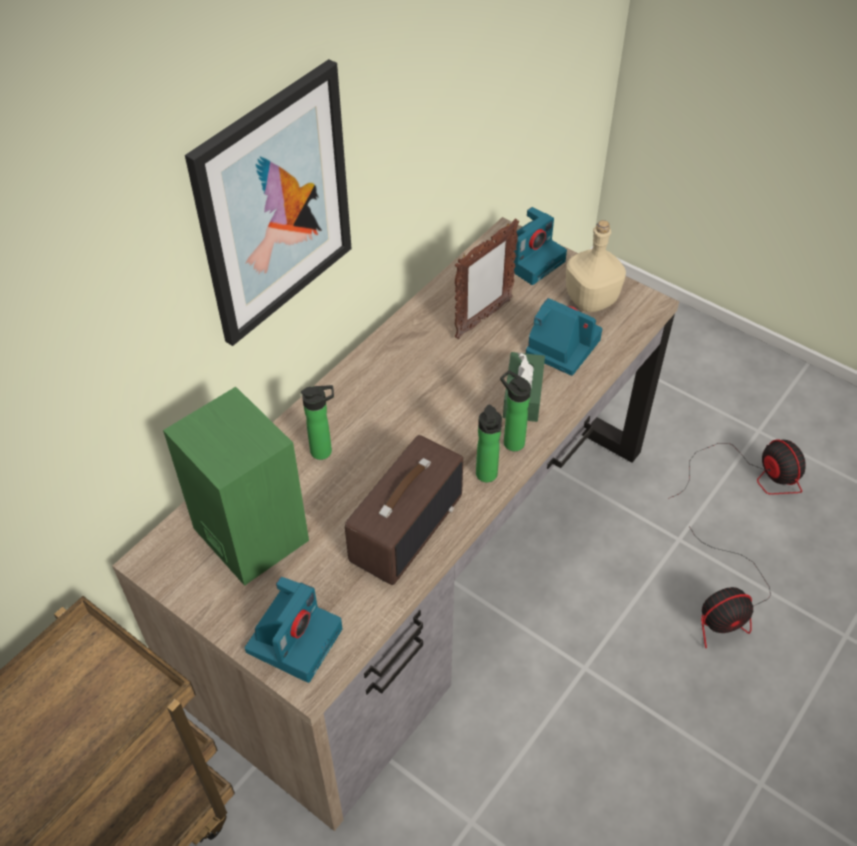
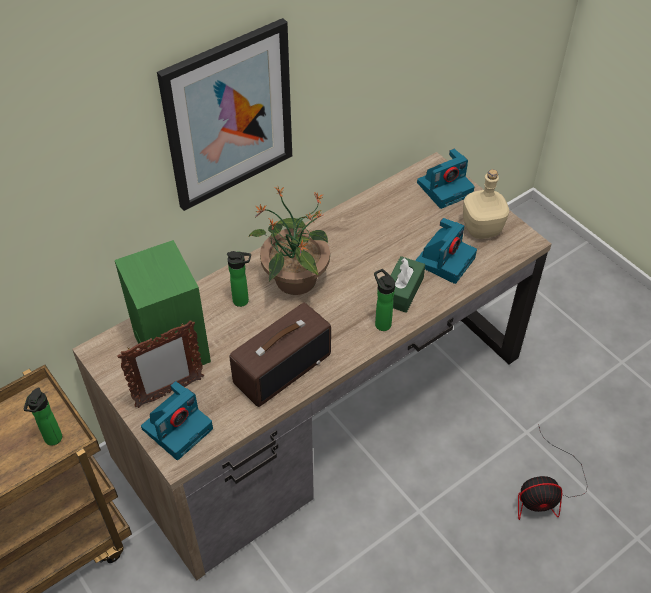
camera: 15 degrees right, 0 degrees up
picture frame [455,218,519,339] -> picture frame moved to [117,320,204,408]
bottle [476,405,502,482] -> bottle moved to [24,387,62,446]
camera [525,298,602,376] -> camera turned 75 degrees clockwise [415,218,477,284]
fan [668,439,806,499] -> none
none -> potted plant [249,187,330,295]

